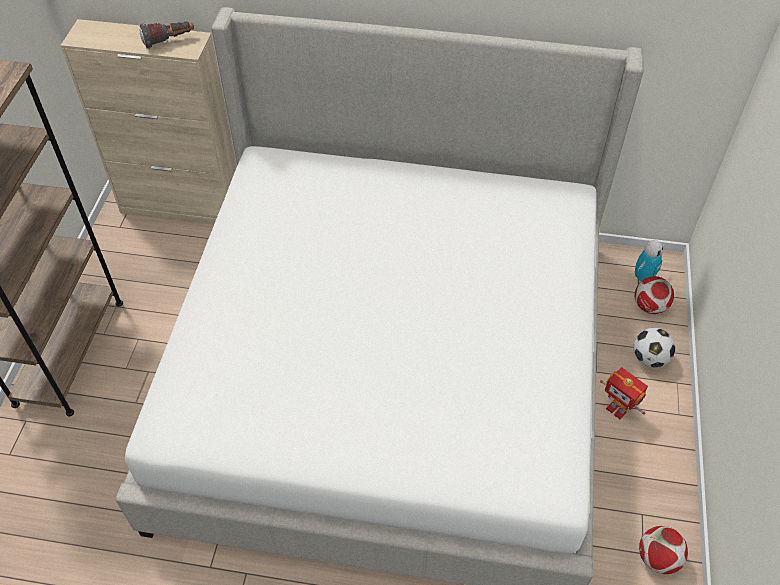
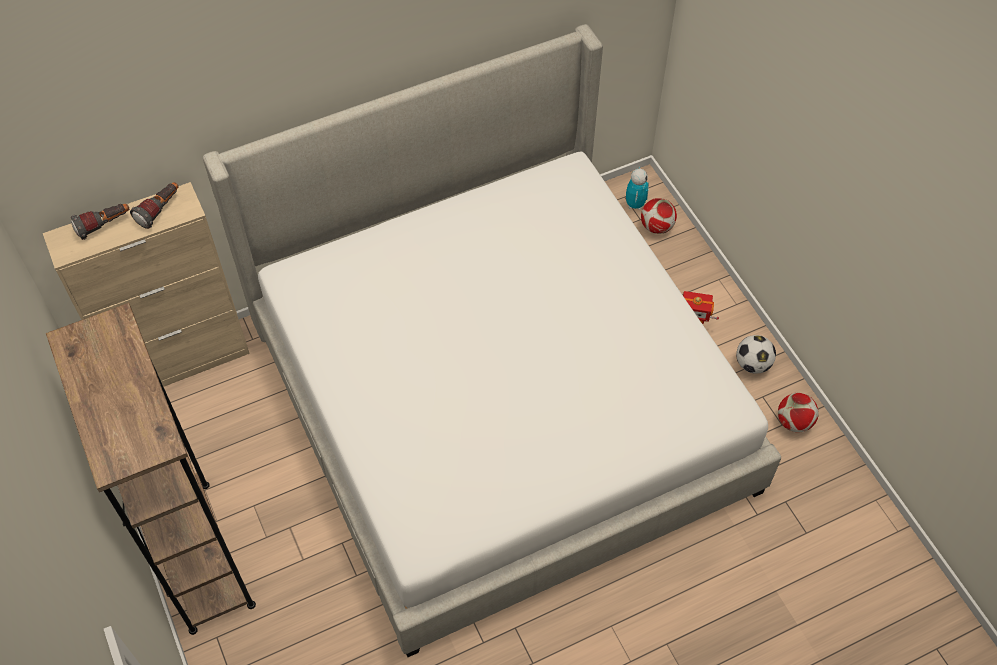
camera: 35 degrees left, 5 degrees up
football [634,328,675,368] -> football moved to [736,335,776,374]
none -> flashlight [71,204,129,240]

